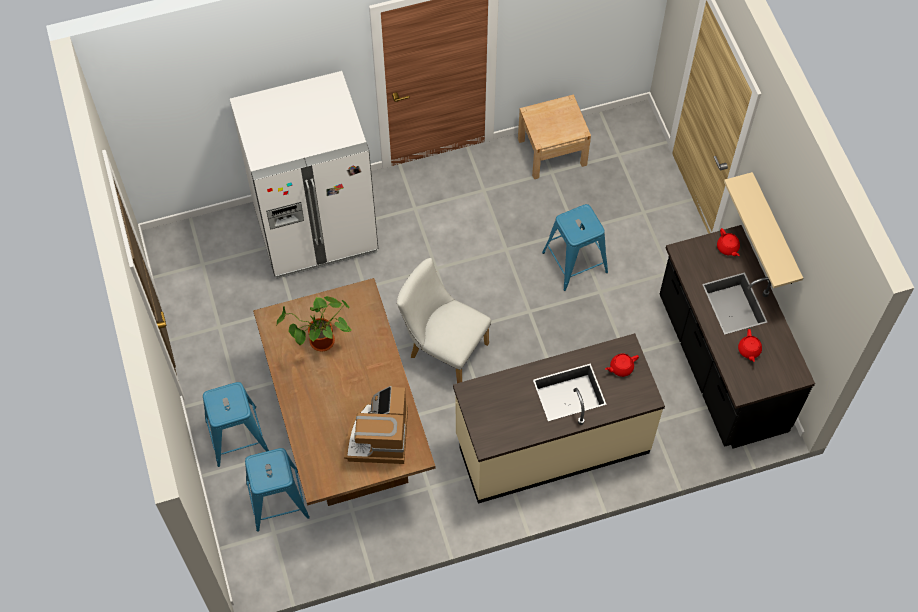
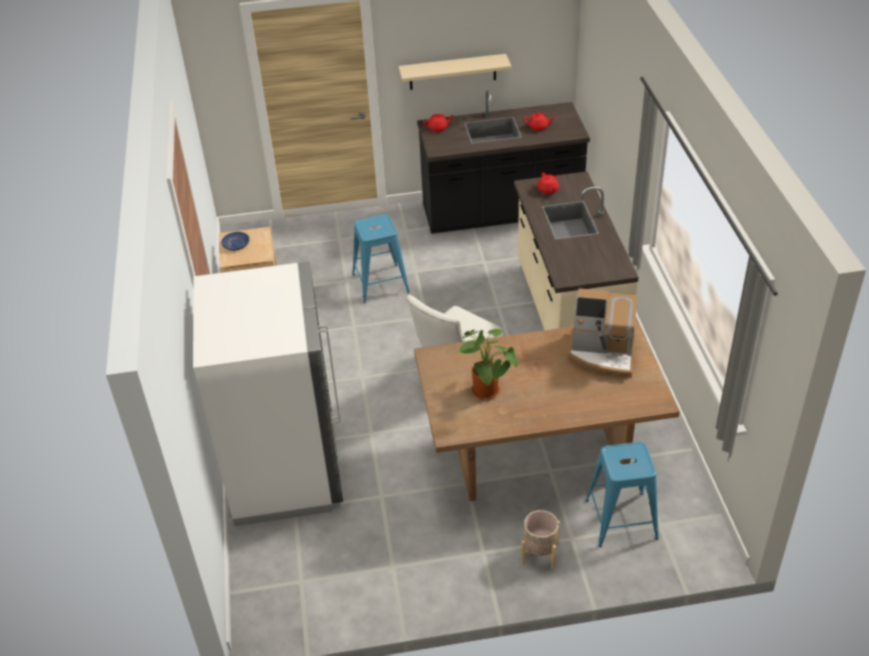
camera: 80 degrees left, 20 degrees down
blue stool [203,382,269,467] -> beige planter [521,510,560,570]
none -> blue plate [221,232,249,251]

